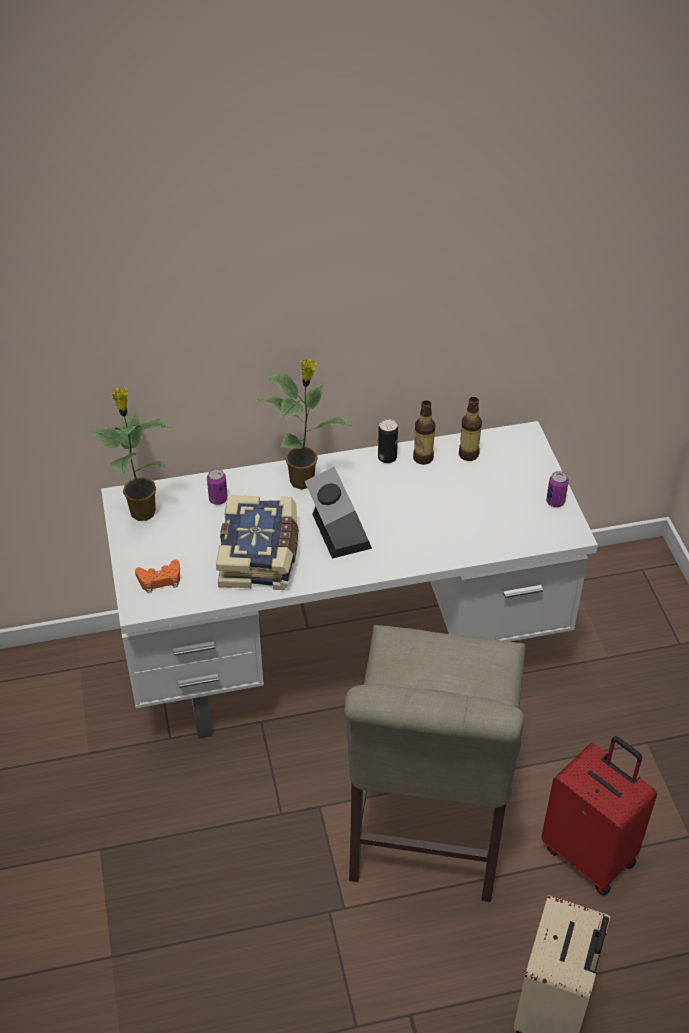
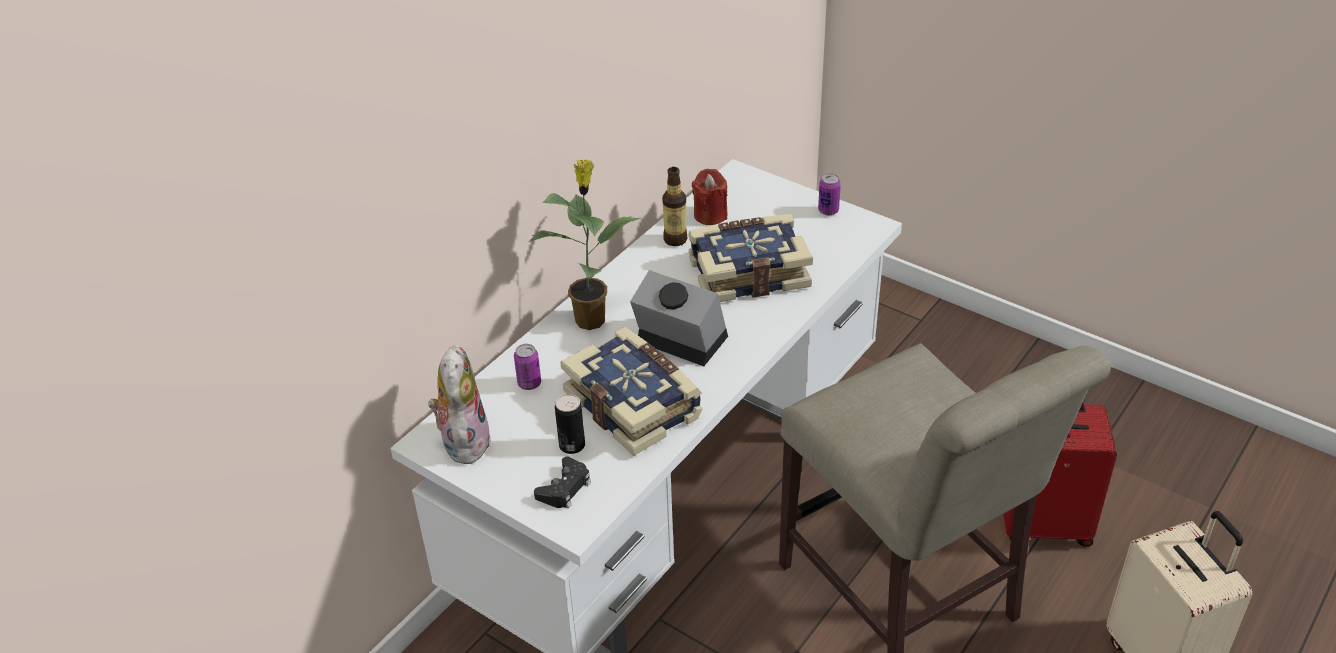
camera: 40 degrees left, 5 degrees down
potted plant [91,388,173,521] -> plush toy [428,345,491,465]
orange game controller [135,559,180,593] -> black game controller [534,457,591,509]
can [378,419,398,463] -> can moved to [555,394,585,454]
bottle [459,397,482,461] -> red candle [692,169,728,225]
none -> book [688,214,813,302]

